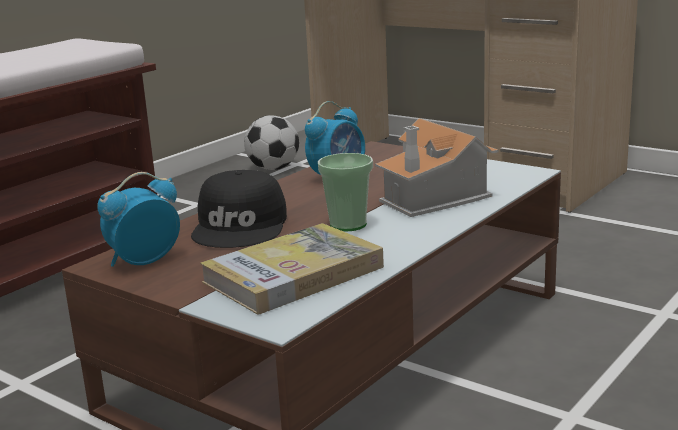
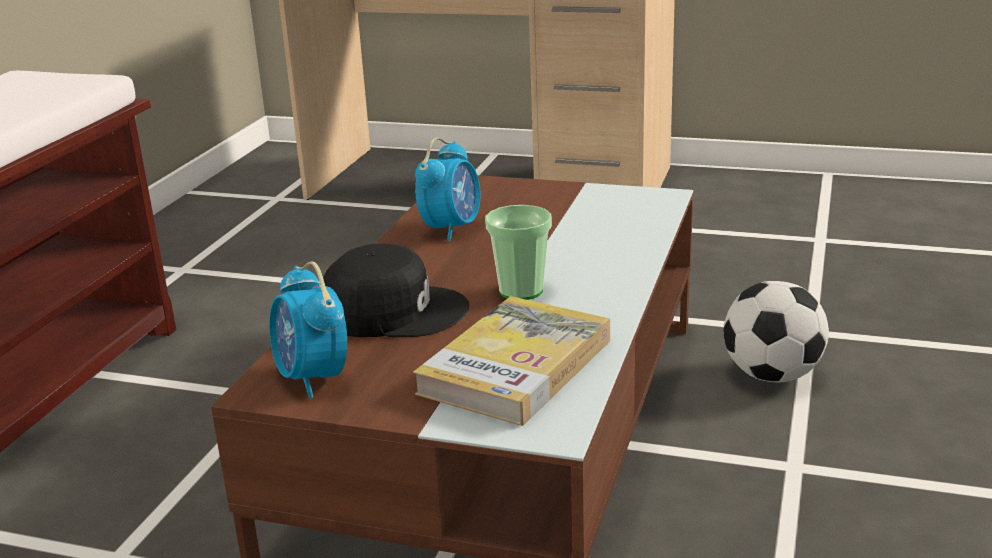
camera: 20 degrees left, 5 degrees up
alarm clock [97,172,180,267] -> alarm clock turned 60 degrees counterclockwise [269,261,347,398]
black cap [191,170,287,248] -> black cap turned 75 degrees counterclockwise [323,243,469,337]
football [244,115,299,170] -> football moved to [723,281,829,382]
toy house [375,118,499,217] -> none

